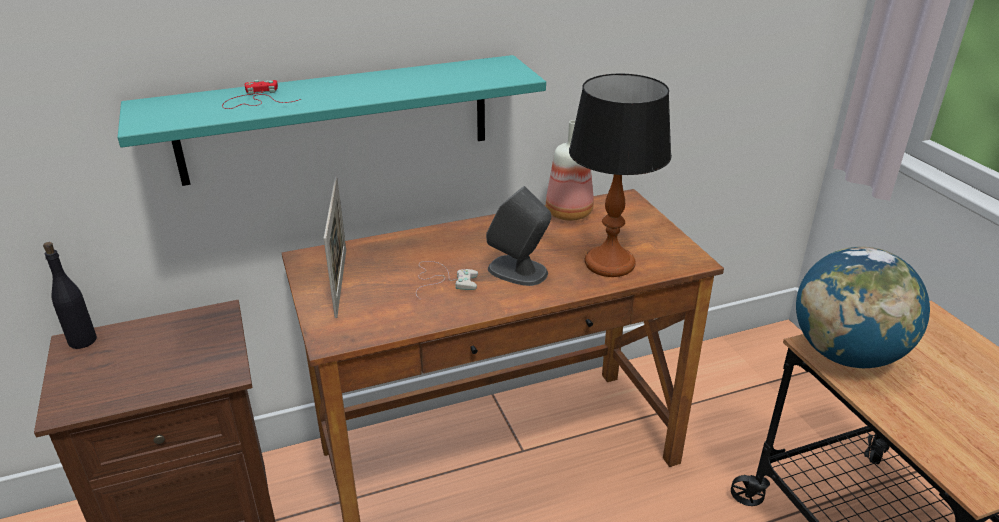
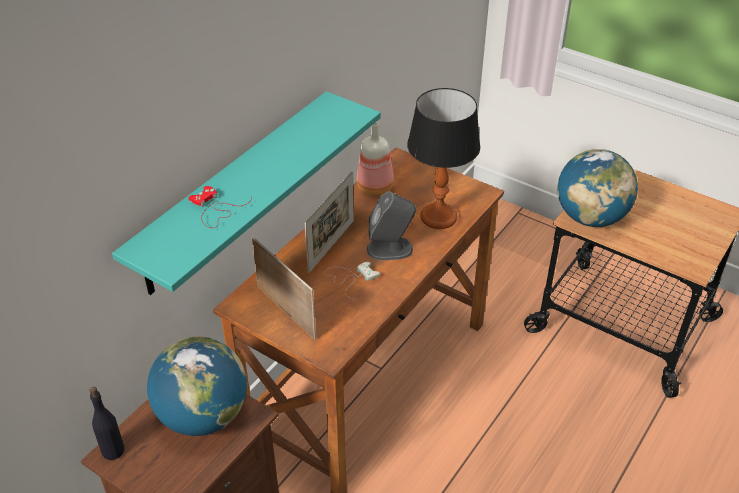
camera: 35 degrees left, 10 degrees up
none -> globe [147,336,247,436]
none -> picture frame [305,172,354,273]

